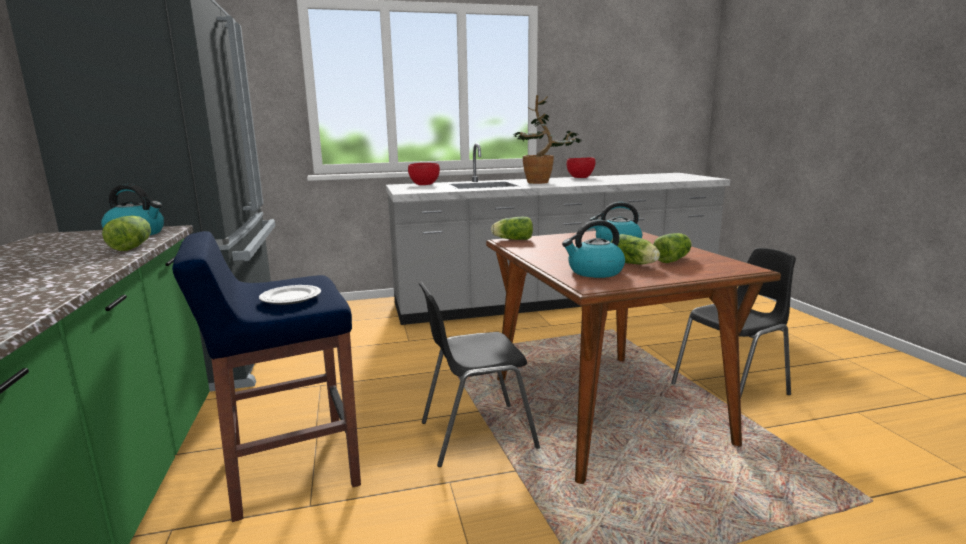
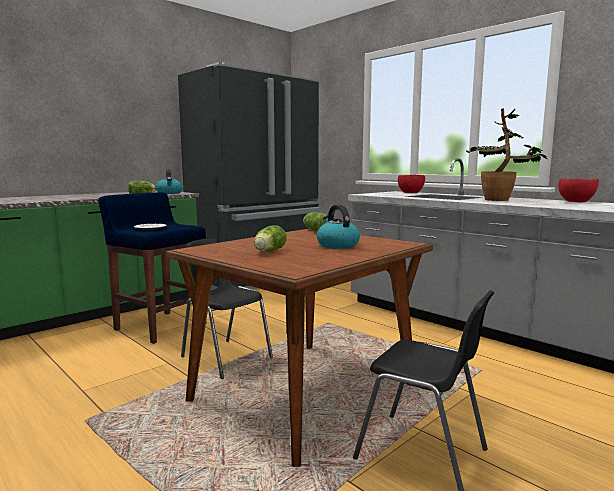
camera: 60 degrees right, 5 degrees down
kettle [562,220,625,278] -> none
lettuce [653,233,692,263] -> none

